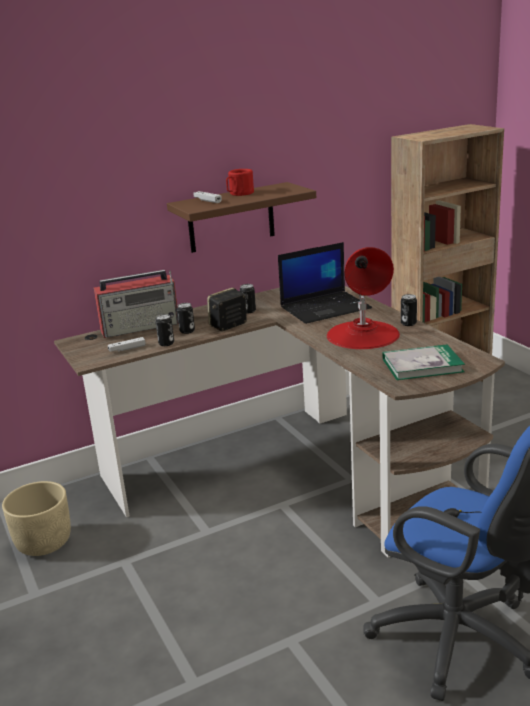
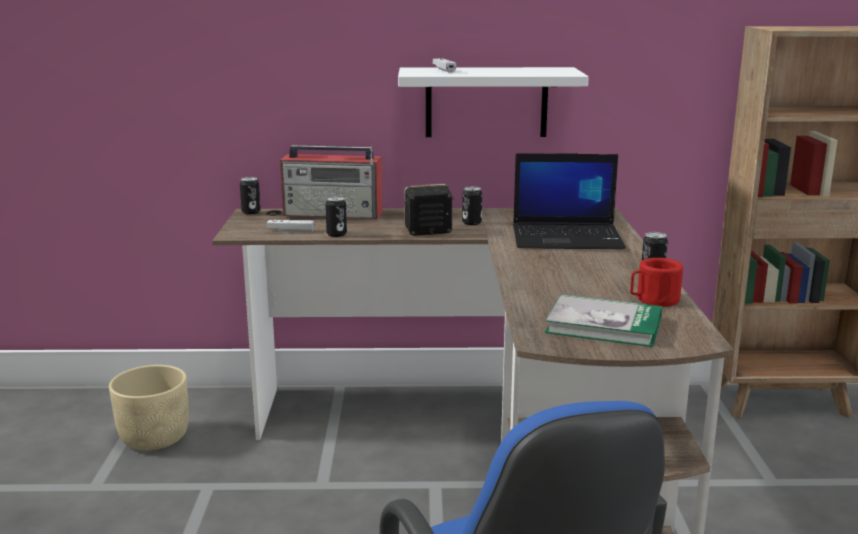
camera: 25 degrees right, 5 degrees down
brown shelf [167,182,316,253] -> white shelf [398,67,589,137]
can [177,303,195,334] -> can moved to [240,177,261,214]
red mug [226,169,254,196] -> red mug moved to [630,258,683,307]
red table lamp [327,247,400,349] -> none

